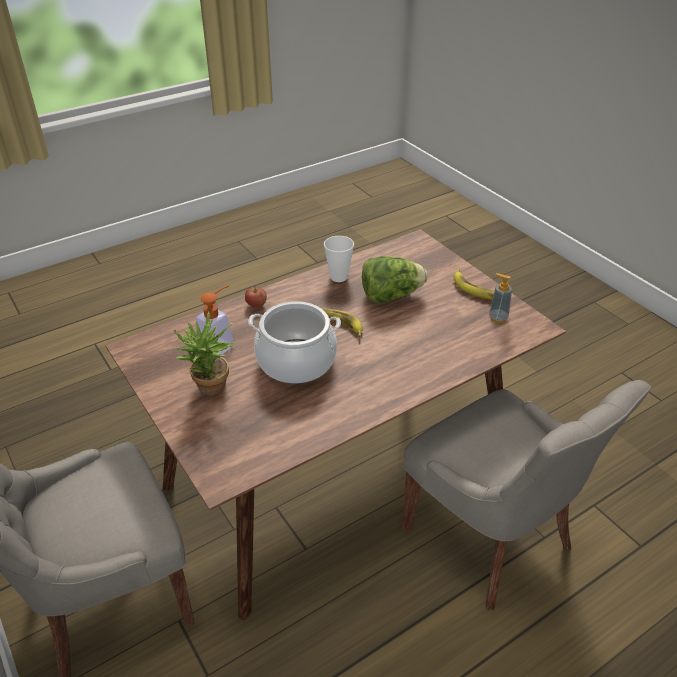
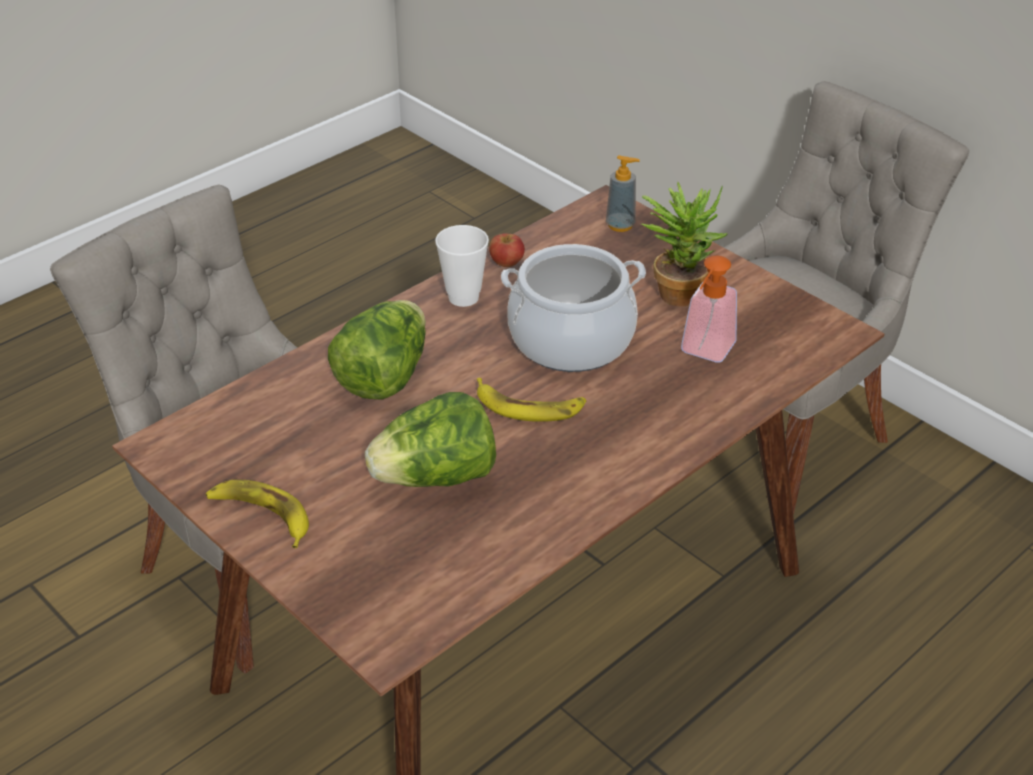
camera: 170 degrees right, 0 degrees up
apple [245,286,267,308] -> apple moved to [489,233,525,267]
cup [324,236,354,282] -> cup moved to [435,225,489,307]
soap dispenser [489,273,512,323] -> soap dispenser moved to [606,155,640,232]
none -> lettuce [328,300,426,400]

